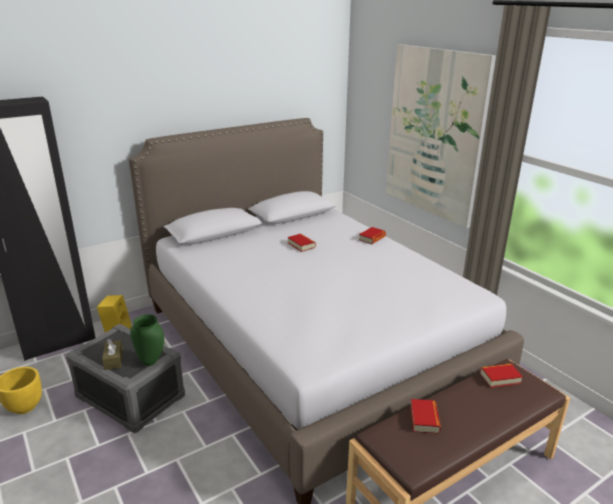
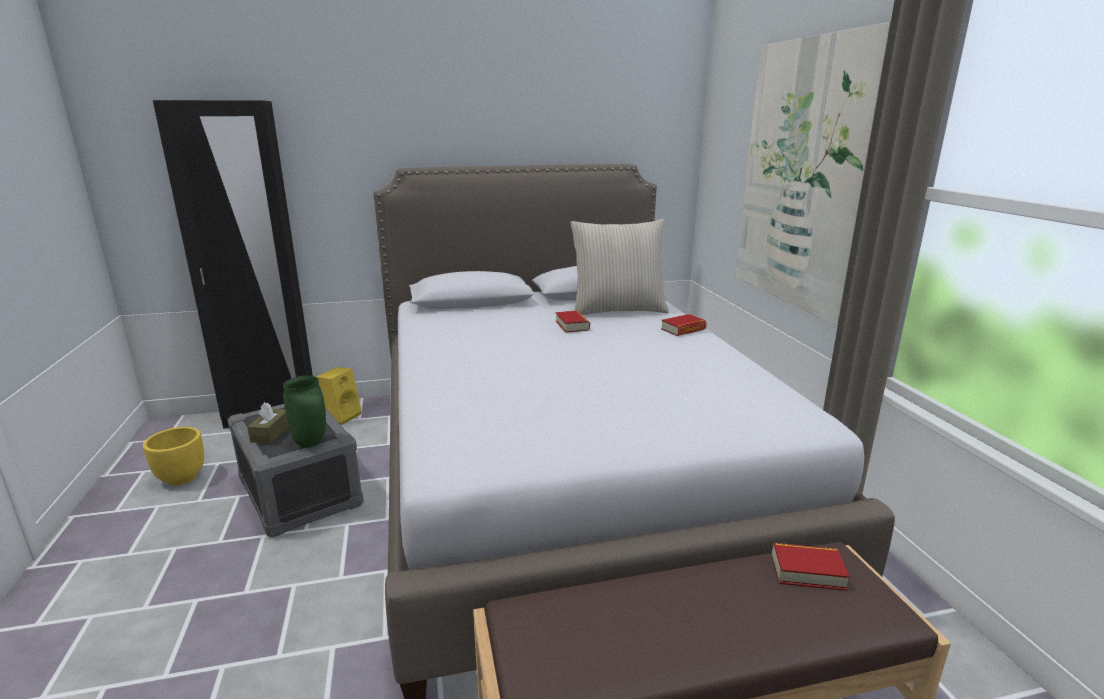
camera: 20 degrees right, 5 degrees down
book [410,399,441,434] -> none
none -> beige pillow [571,219,669,315]

